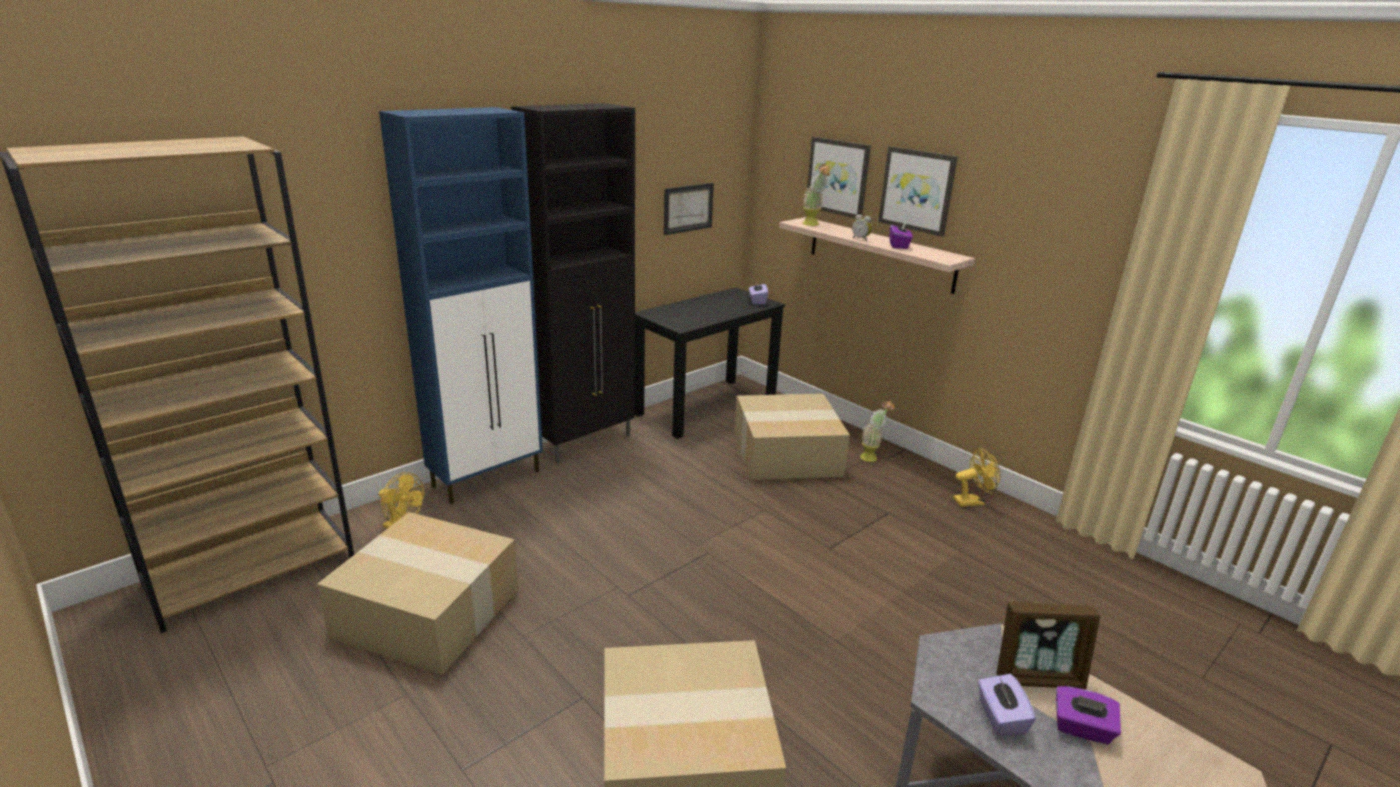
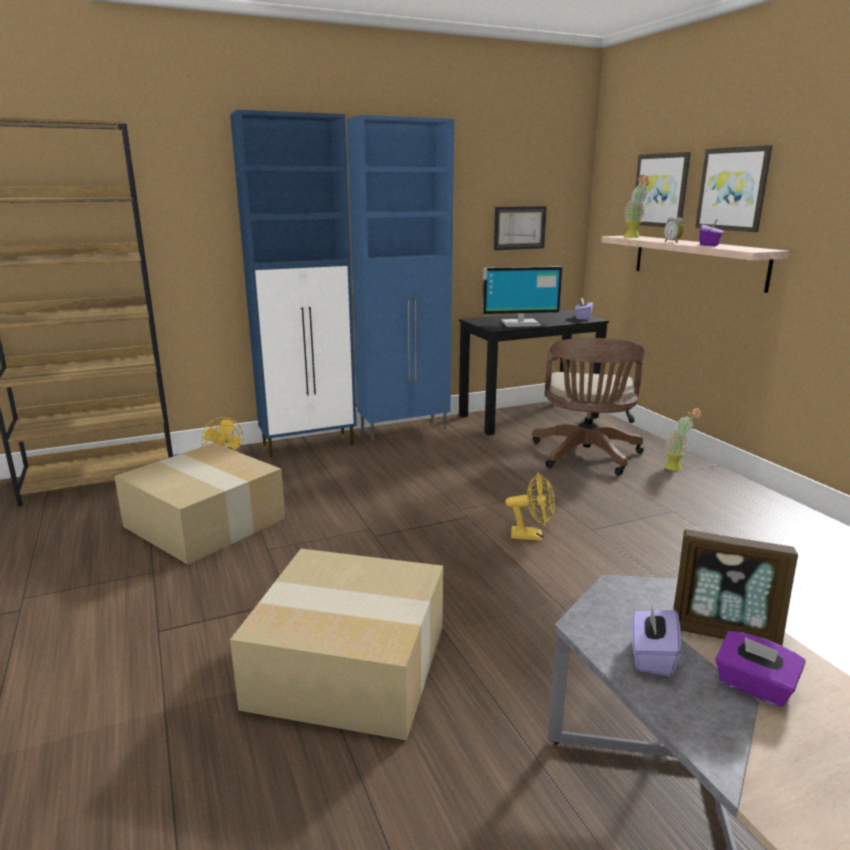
camera: 20 degrees right, 5 degrees down
black cabinet [511,103,635,463] -> blue cabinet [347,115,454,441]
cardboard box [734,394,850,480] -> brown office chair [532,338,645,475]
yellow fan [953,448,1000,507] -> yellow fan moved to [505,472,555,541]
none -> monitor [482,266,563,327]

